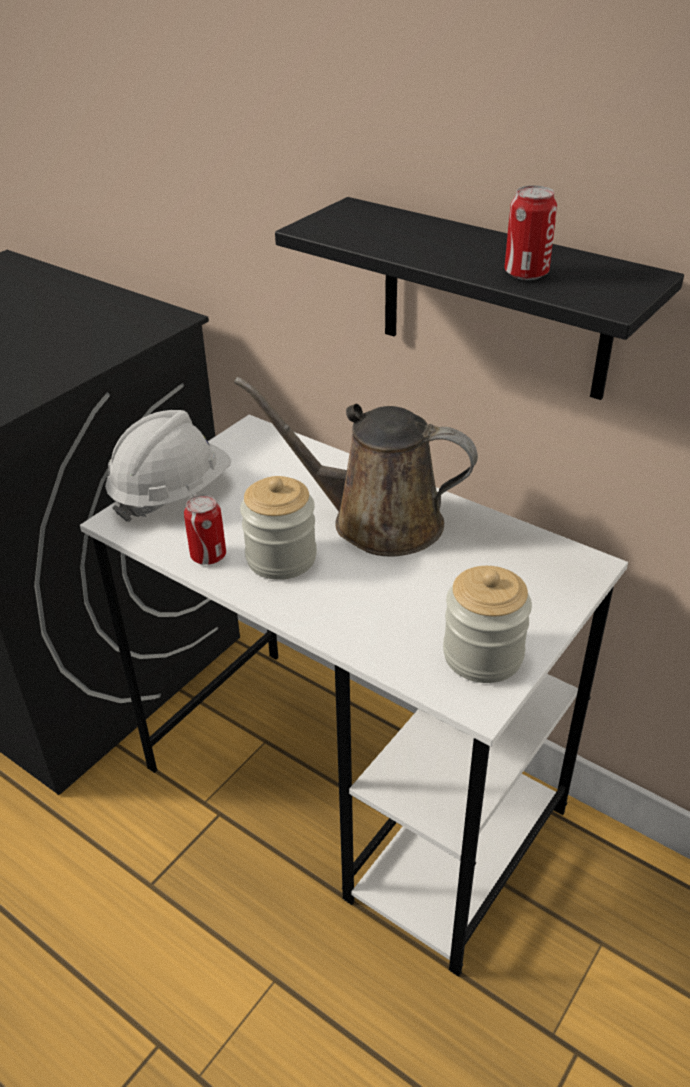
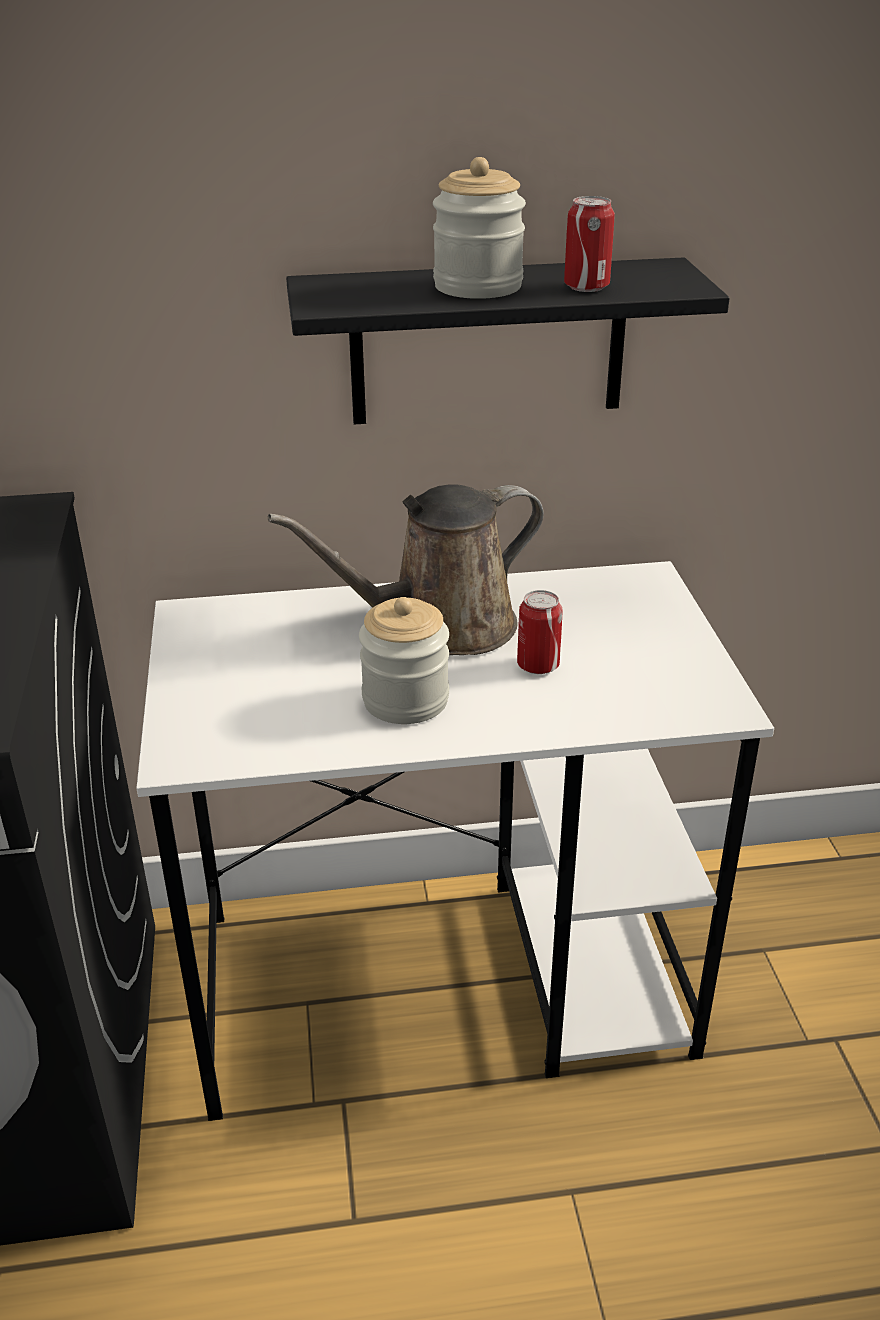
camera: 45 degrees left, 5 degrees down
white hard hat [105,410,231,522] -> none
can [184,495,226,565] -> can moved to [517,590,562,674]
jar [443,566,532,683] -> jar moved to [433,157,526,299]

